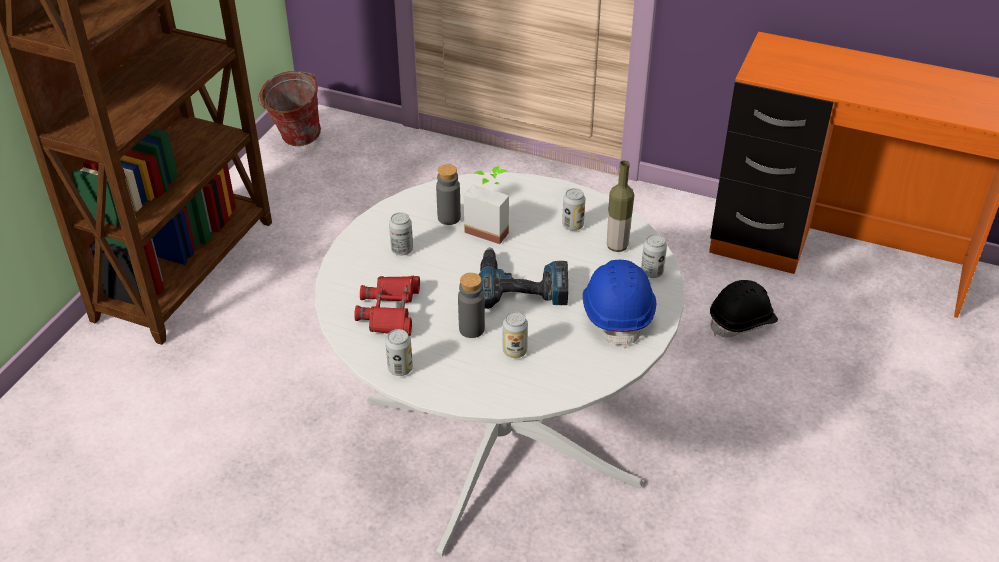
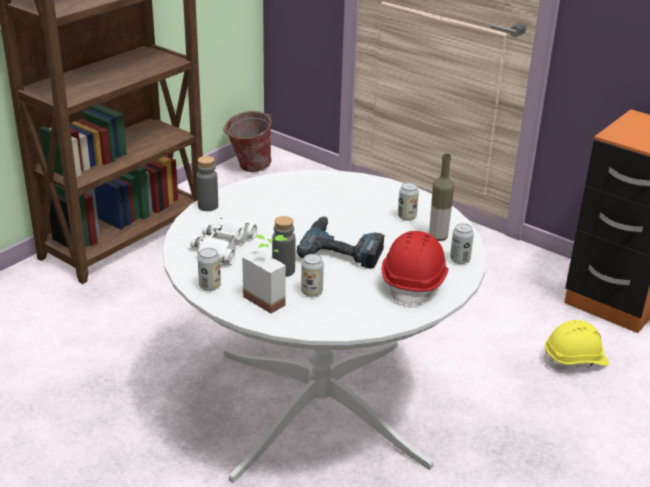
camera: 15 degrees right, 10 degrees down
red binoculars [354,276,420,336] -> white binoculars [190,218,257,265]
can [389,212,413,255] -> none
grey bottle [436,164,461,225] -> grey bottle moved to [196,156,218,211]
potted plant [464,166,509,244] -> potted plant moved to [242,235,288,314]
blue hard hat [583,260,656,348] -> red hard hat [382,231,449,308]
black hard hat [710,280,778,337] -> yellow hard hat [544,320,609,369]

